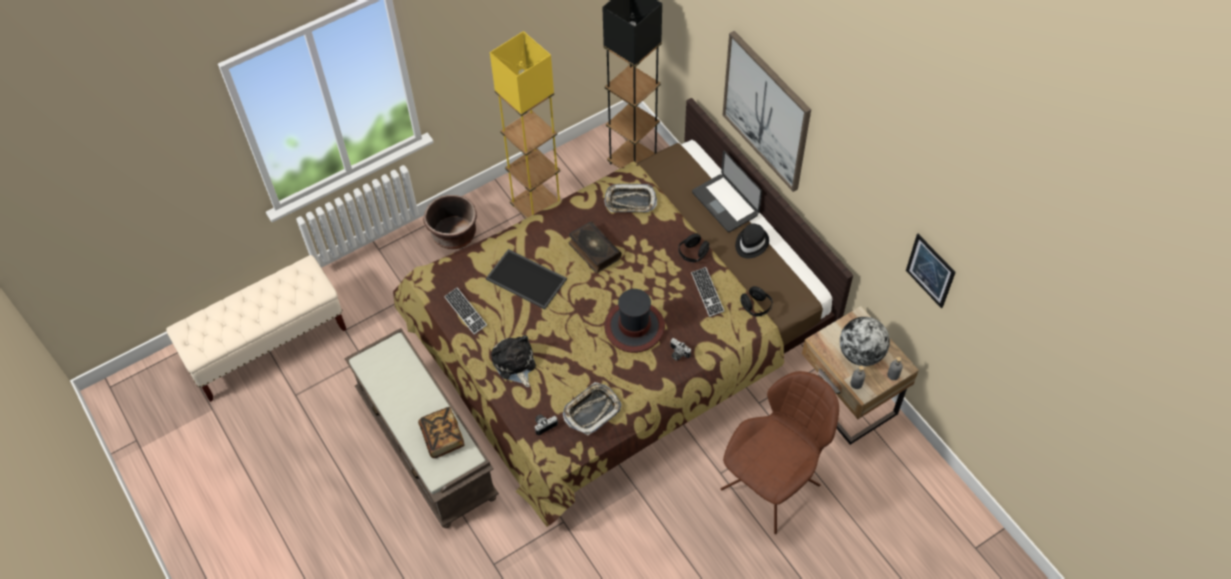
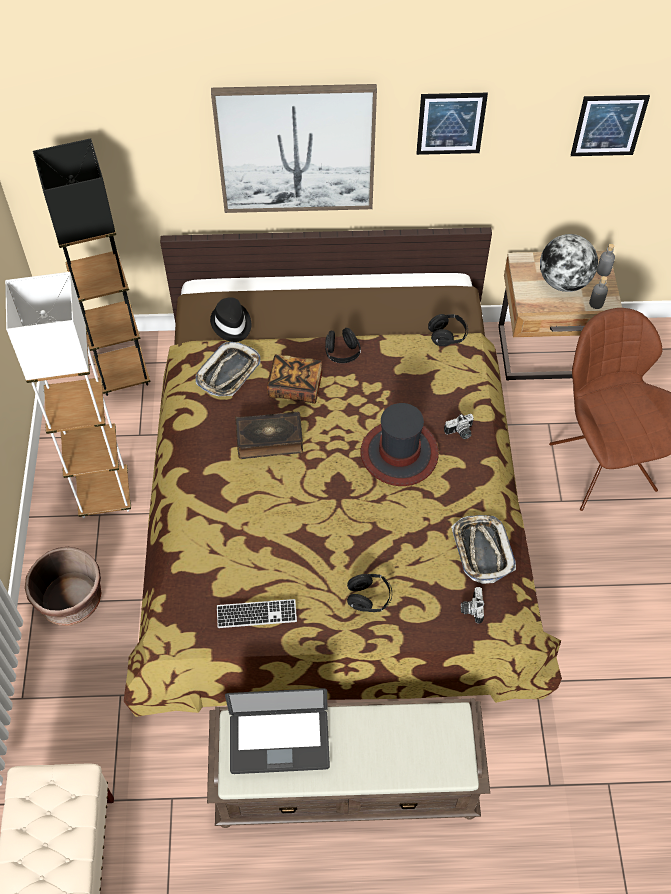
camera: 60 degrees left, 0 degrees up
book [418,407,465,458] -> book moved to [267,354,323,404]
tray [486,249,567,309] -> none
yellow floor lamp [490,31,560,218] -> white floor lamp [5,272,131,518]
plush toy [491,335,536,387] -> black headphones [347,574,392,612]
keyboard [691,267,724,317] -> none
laptop [692,150,762,232] -> laptop moved to [225,688,330,774]
black hat [735,224,769,258] -> black hat moved to [210,297,251,342]
none -> picture [416,93,488,155]

